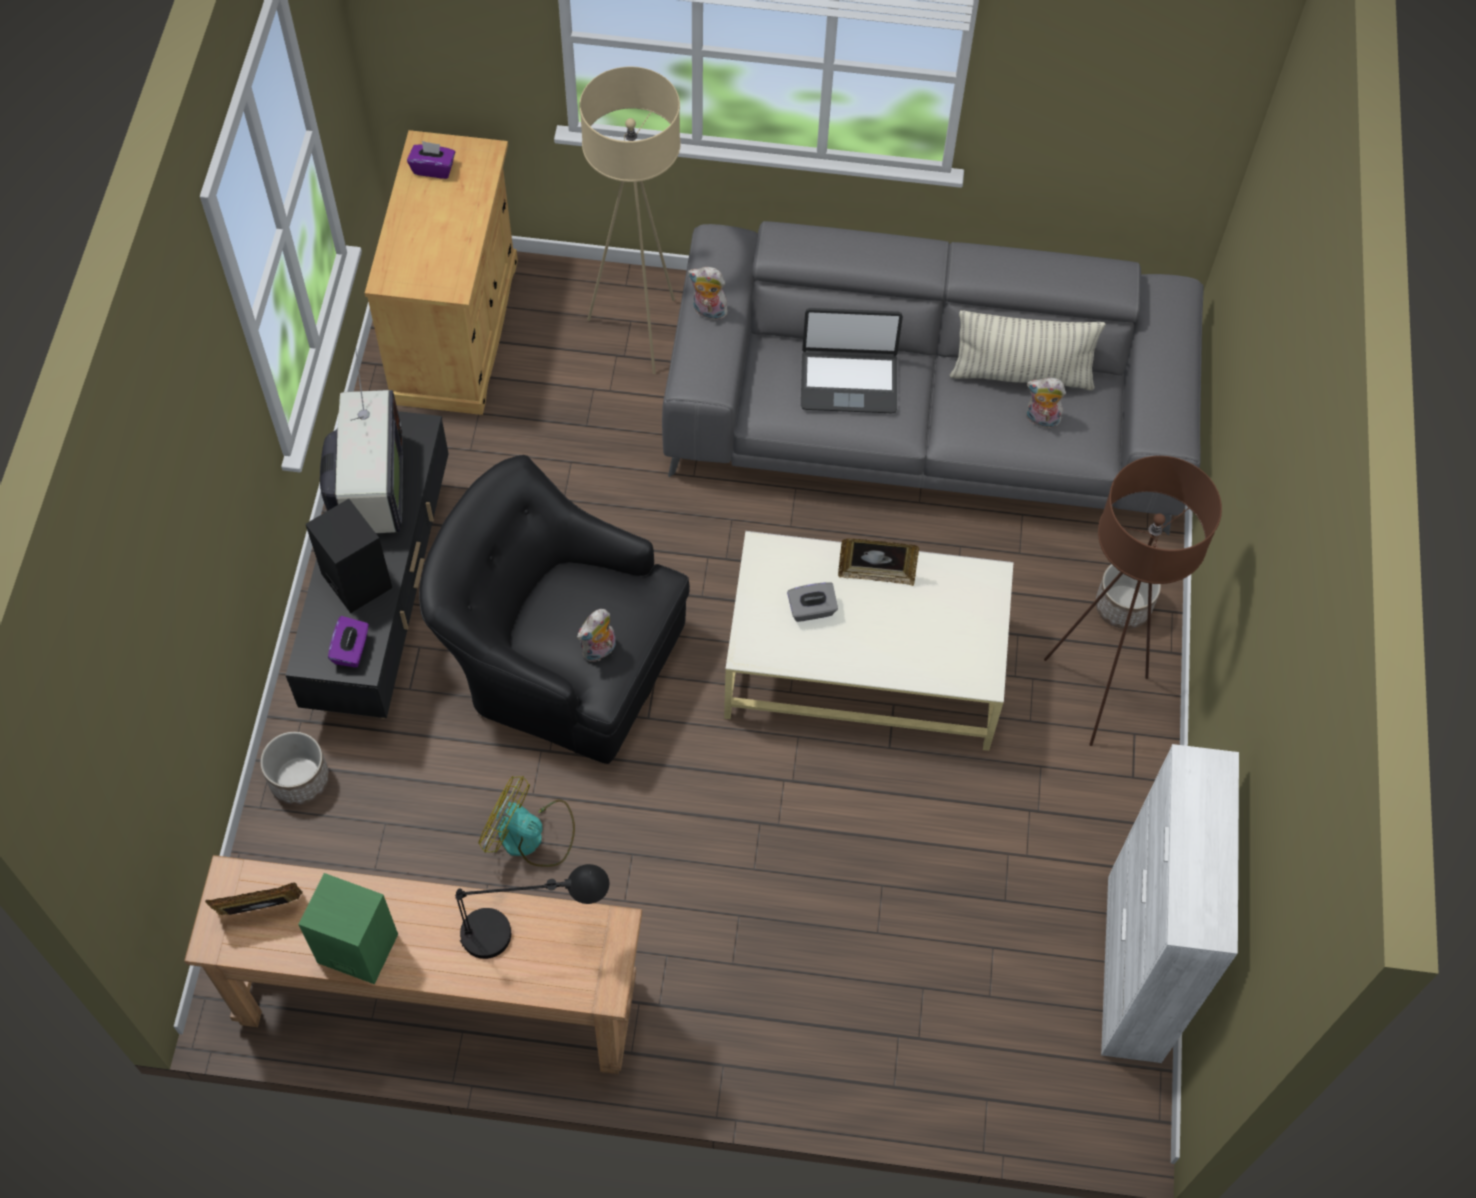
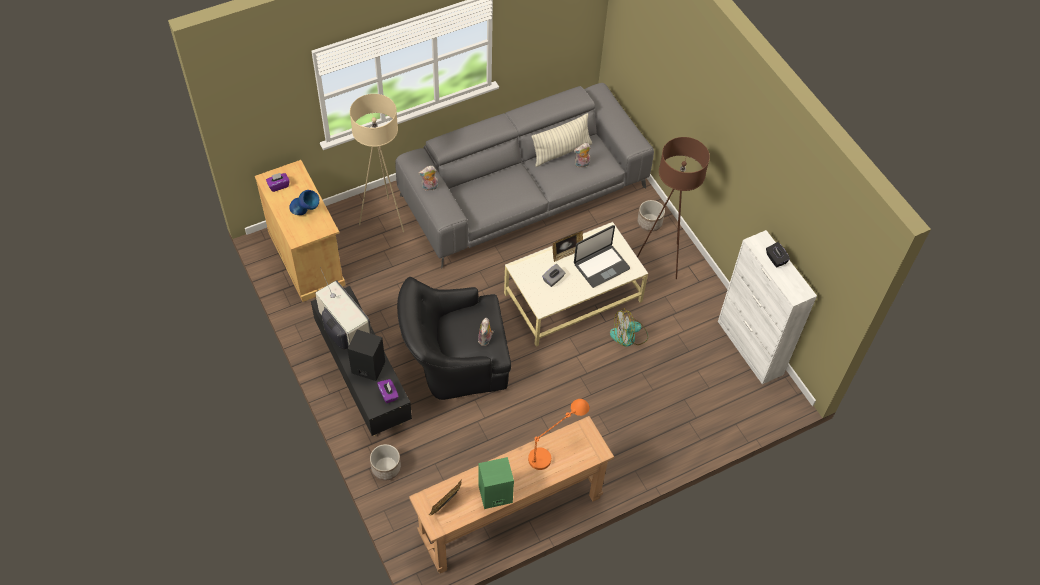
camera: 35 degrees left, 5 degrees down
black table lamp [455,864,609,959] -> orange table lamp [528,399,589,470]
fan [478,776,575,867] -> fan moved to [610,309,648,347]
laptop [801,308,903,413] -> laptop moved to [574,225,630,288]
none -> blue vase [289,190,319,215]
none -> black tissue box [766,242,790,267]

